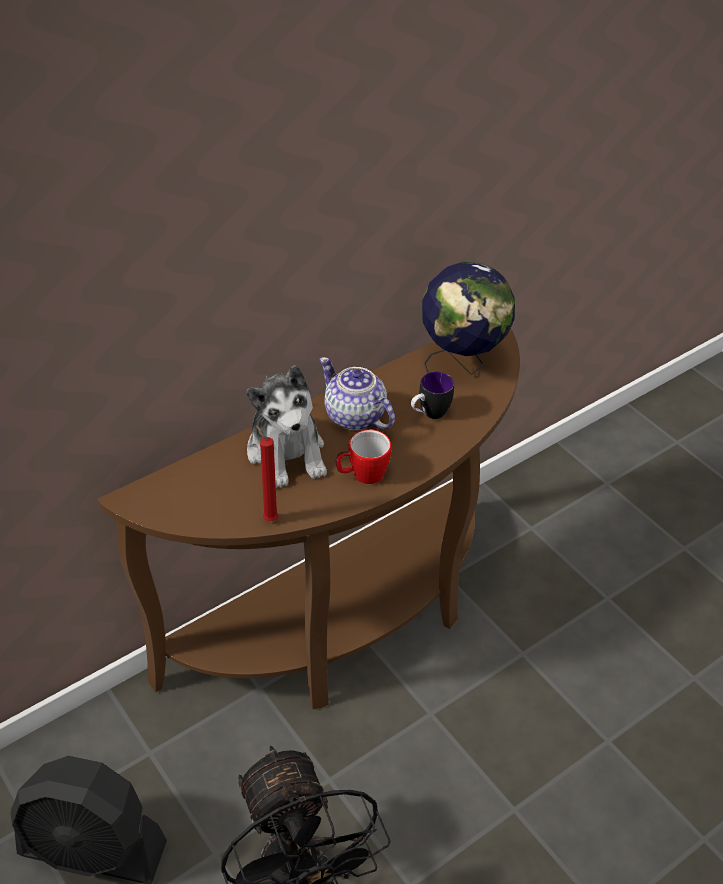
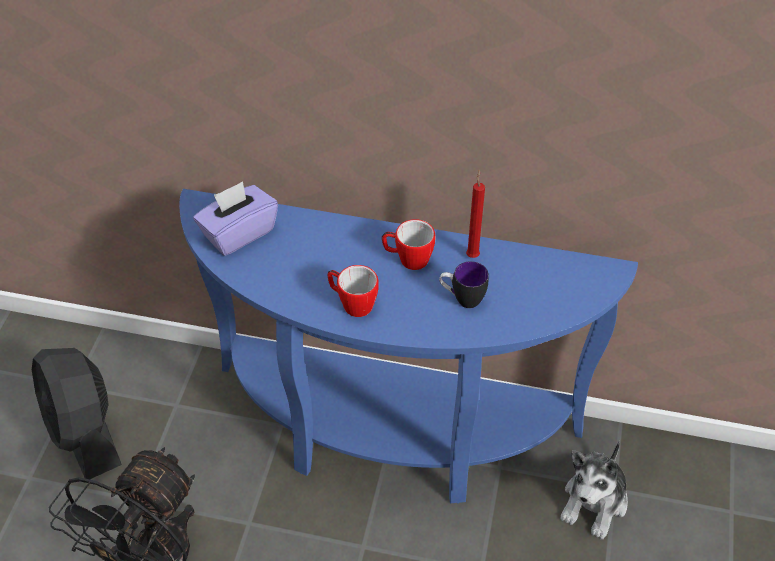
camera: 50 degrees right, 5 degrees up
brown console table [97,328,520,709] -> blue console table [179,189,638,503]
plush toy [246,365,327,488] -> plush toy moved to [560,441,628,539]
red candle [256,425,278,521] -> red candle moved to [466,169,485,258]
teapot [319,357,395,430] -> mug [382,219,435,270]
globe [422,262,515,375] -> none
none -> purple tissue box [193,181,278,256]

